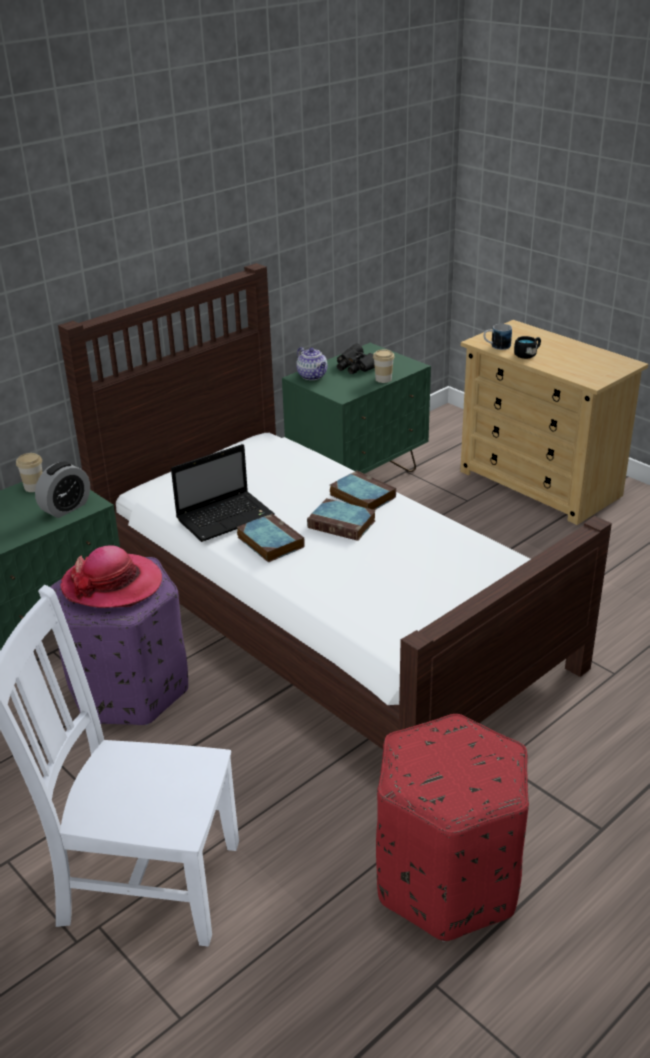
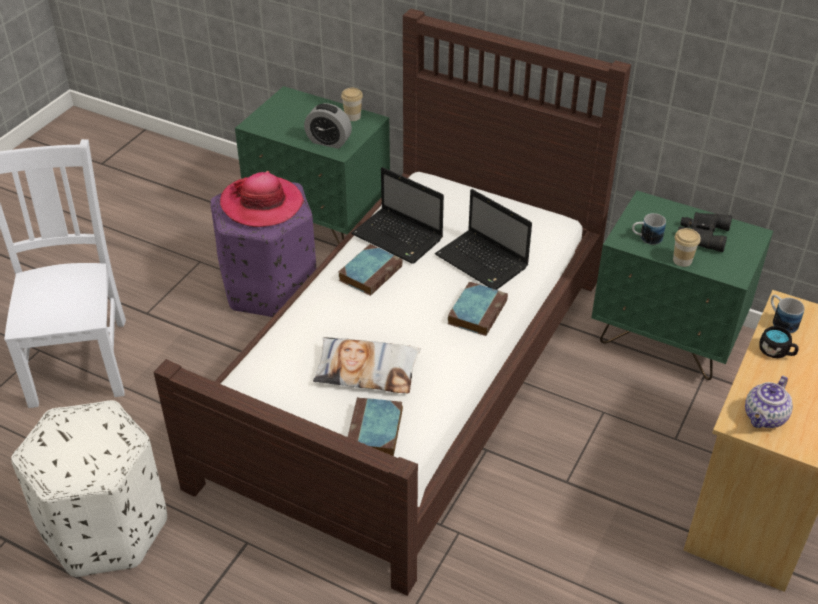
camera: 70 degrees right, 10 degrees up
teapot [296,347,328,380] -> teapot moved to [745,376,793,428]
book [307,498,376,541] -> book moved to [348,397,403,456]
red ottoman [376,714,529,942] -> white ottoman [11,400,167,577]
none -> pillow [313,337,421,393]
none -> laptop [435,189,532,290]
none -> mug [632,213,666,245]

